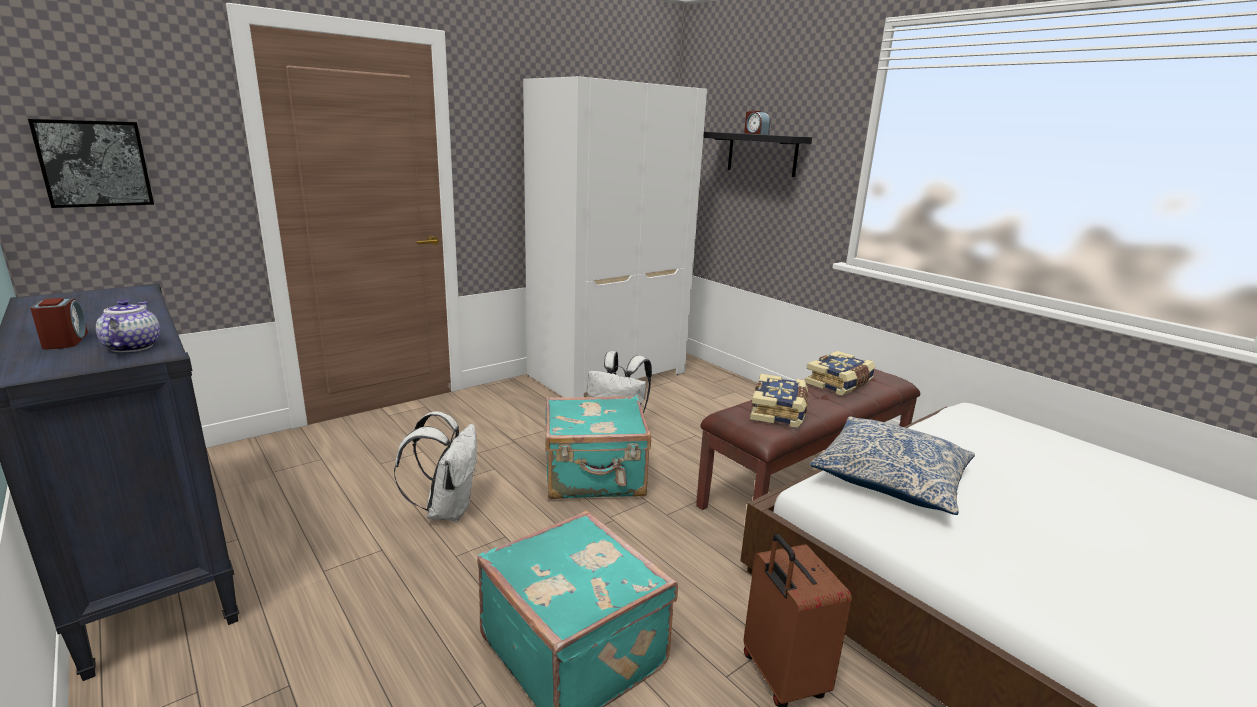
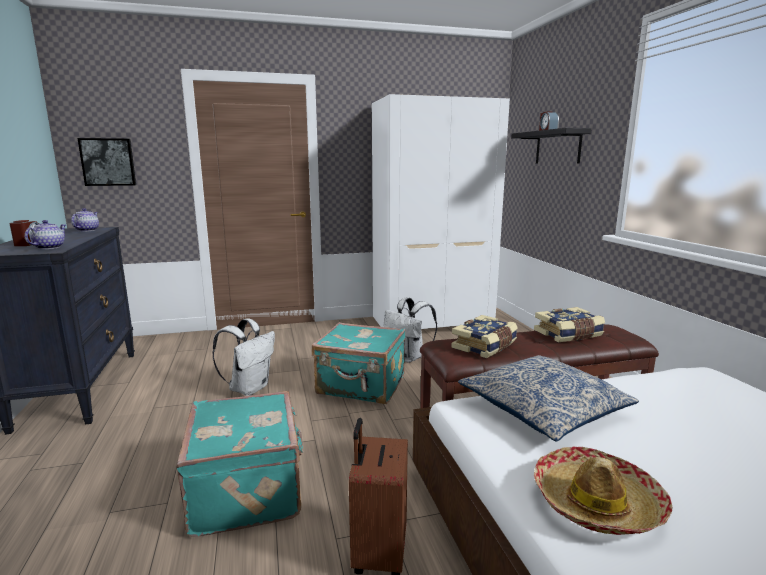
camera: 25 degrees right, 5 degrees down
none -> teapot [71,208,99,231]
none -> hat [534,446,672,535]

